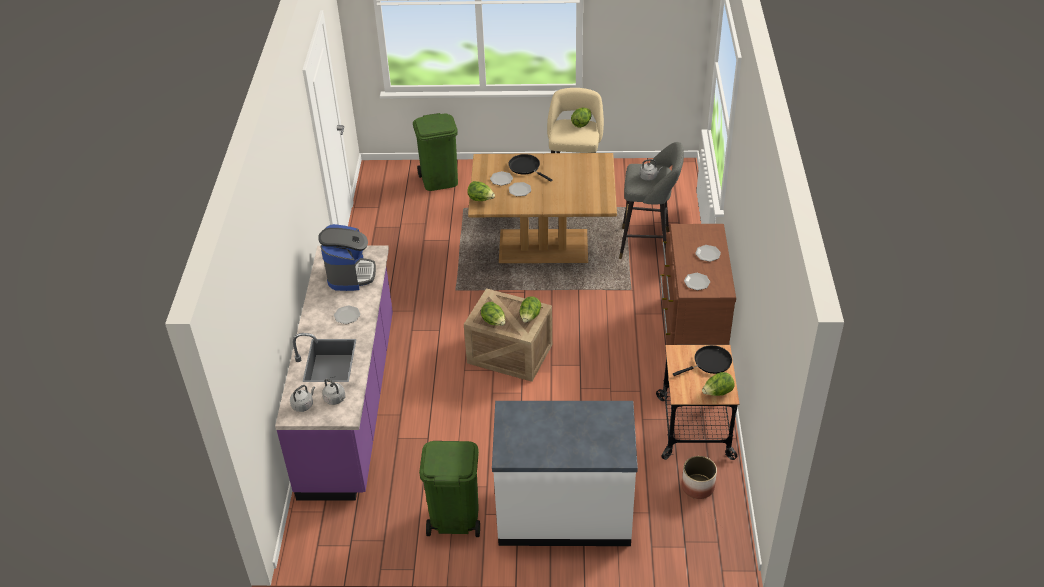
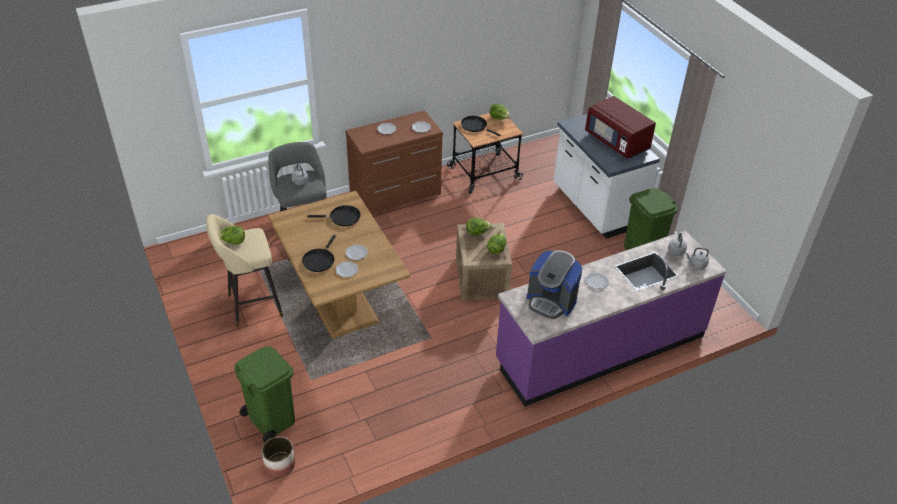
camera: 120 degrees left, 0 degrees up
coffee machine [318,224,376,291] -> coffee machine turned 120 degrees counterclockwise [527,250,582,319]
lettuce [467,181,495,201] -> none
planter [681,456,717,499] -> planter moved to [262,436,295,477]
none -> black frying pan [307,205,360,226]
none -> red microwave [585,96,656,159]

